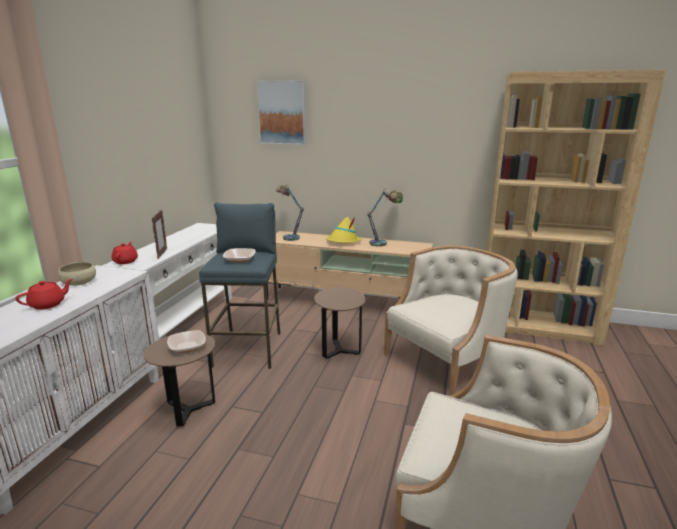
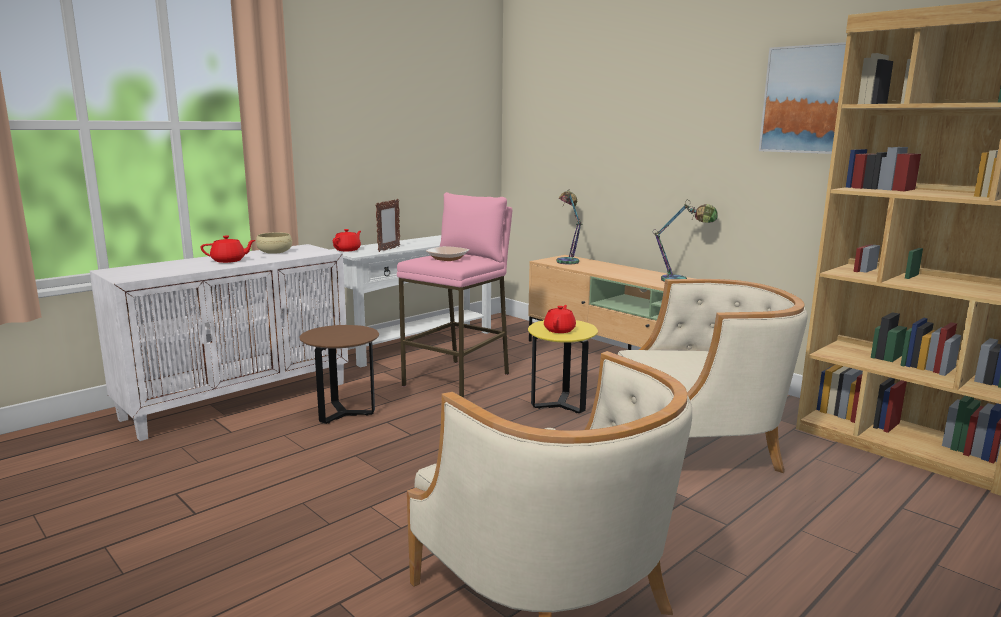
camera: 30 degrees right, 5 degrees down
bowl [167,330,206,353] -> none
blue stool [199,202,280,369] -> pink stool [397,192,512,398]
picture [256,80,306,145] -> picture moved to [759,42,846,154]
brown side table [314,288,366,359] -> yellow side table [528,320,598,413]
yellow hat [326,217,362,243] -> none
none -> red teapot [544,305,576,333]

